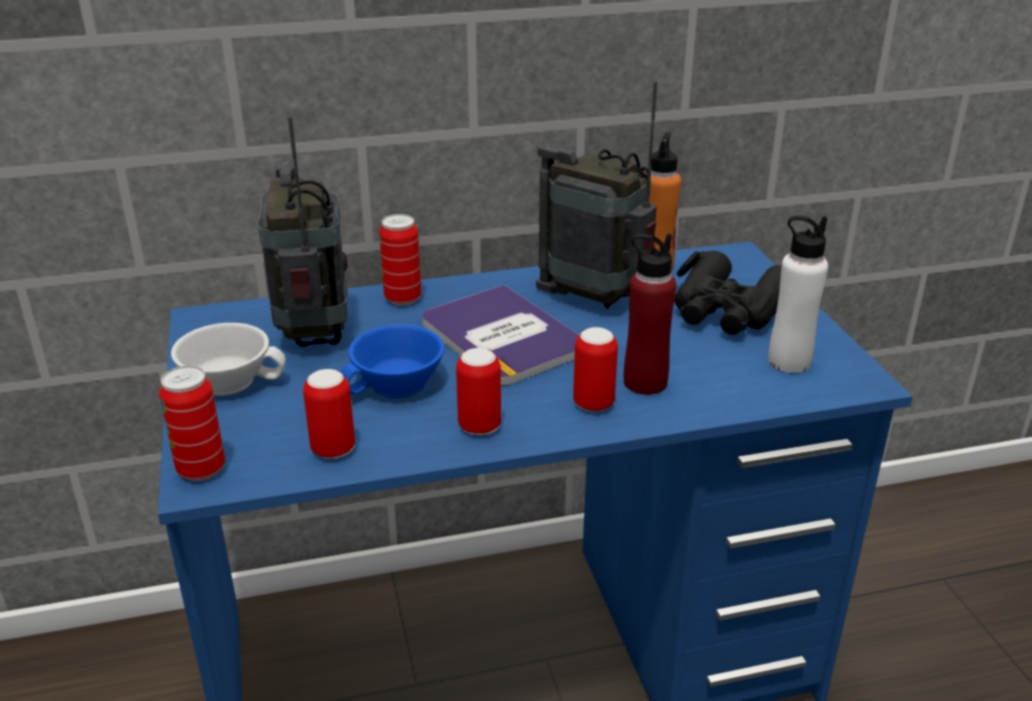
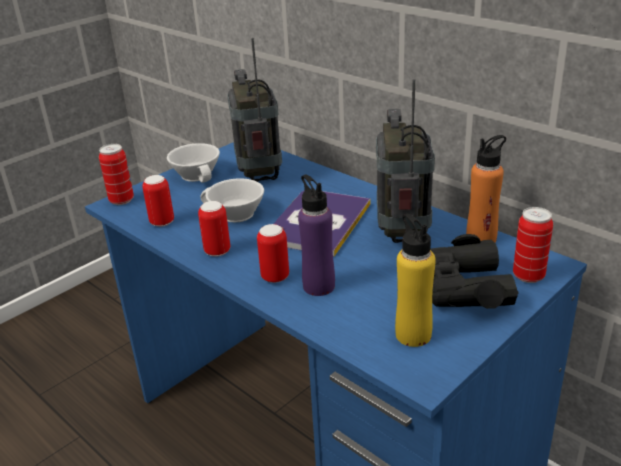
camera: 60 degrees right, 0 degrees up
radio [258,116,348,347] -> radio turned 60 degrees counterclockwise [228,38,282,182]
blue cup [341,325,444,398] -> white cup [200,178,264,222]
can [379,214,421,306] -> can moved to [513,207,553,283]
red bottle [624,234,676,395] -> purple bottle [298,175,335,296]
white bottle [768,216,828,373] -> yellow bottle [395,214,436,347]

